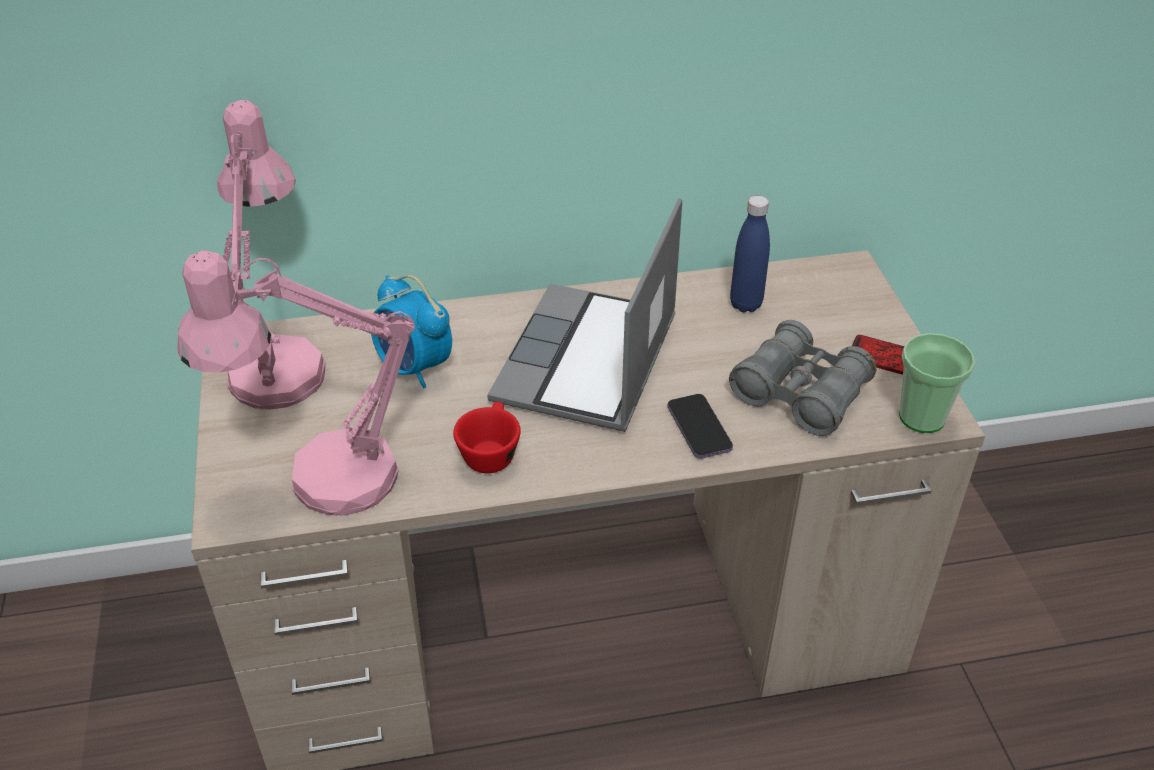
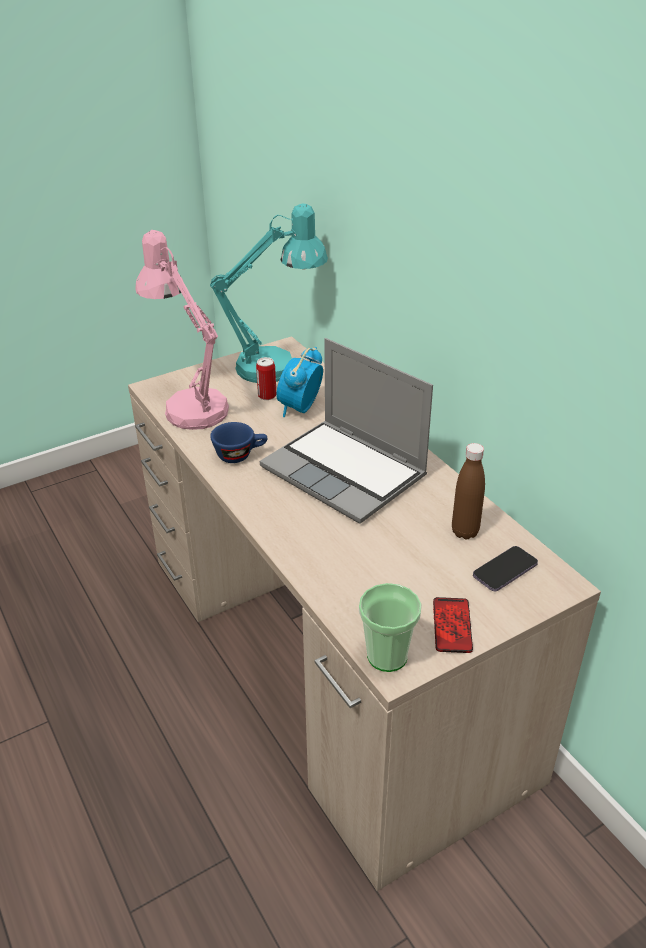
camera: 70 degrees right, 5 degrees down
pink table lamp [217,100,325,410] -> turquoise table lamp [210,203,328,383]
red cup [453,402,521,473] -> blue cup [210,422,267,463]
laptop [487,198,682,432] -> laptop turned 135 degrees counterclockwise [260,338,433,524]
phone [668,394,733,459] -> phone moved to [473,546,538,591]
grey binoculars [729,320,877,436] -> none
blue bottle [730,196,770,312] -> brown bottle [452,443,485,539]
none -> can [256,357,276,400]

